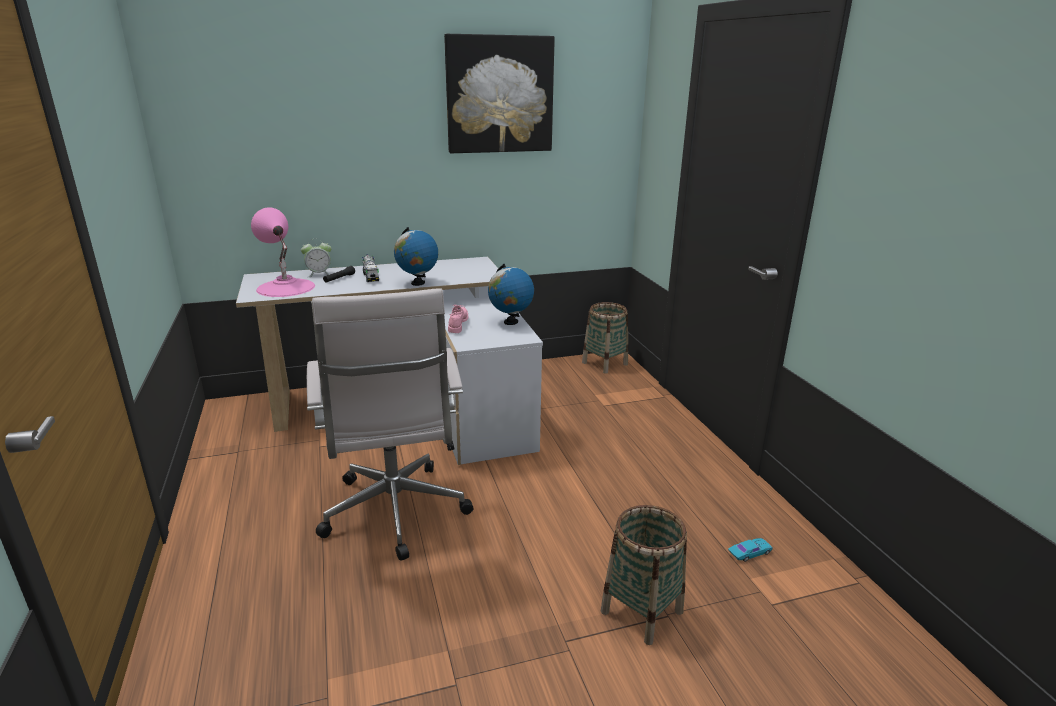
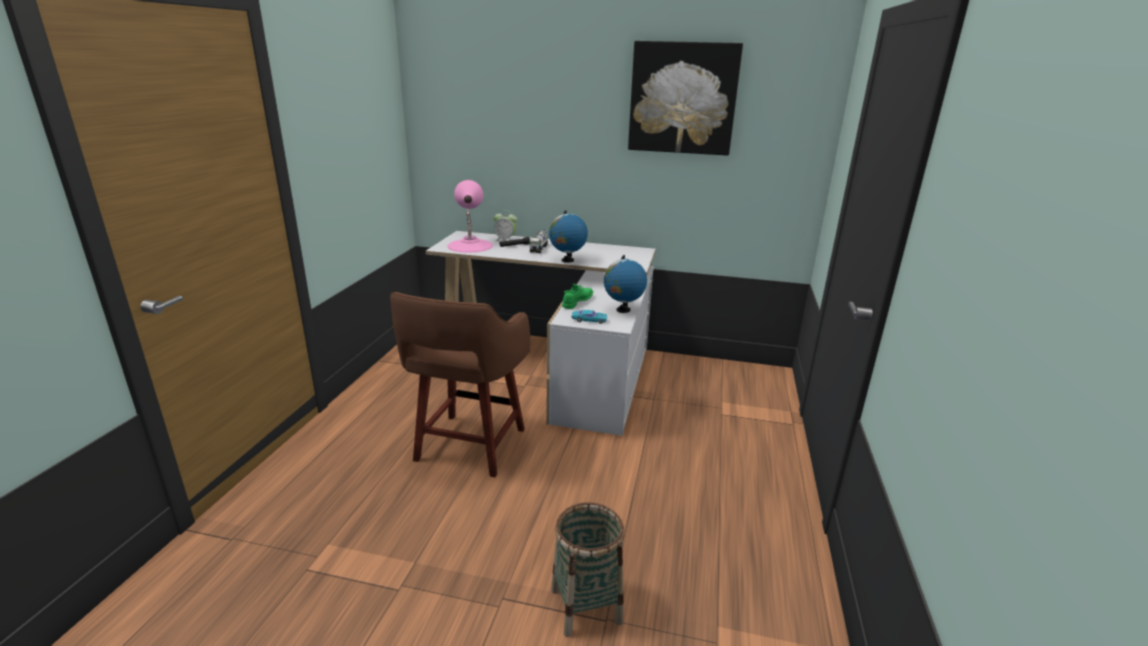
camera: 30 degrees right, 0 degrees up
white office chair [307,288,474,561] -> brown stool [390,292,530,477]
pink shoe [448,305,469,333] -> green shoe [562,284,593,309]
basket [582,302,628,374] -> none
turquoise toy car [728,538,773,562] -> turquoise toy car moved to [572,310,607,324]

